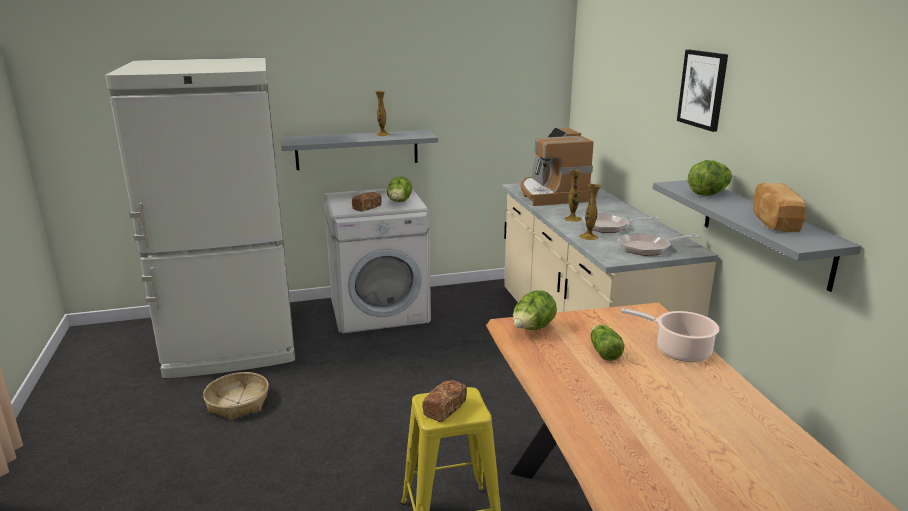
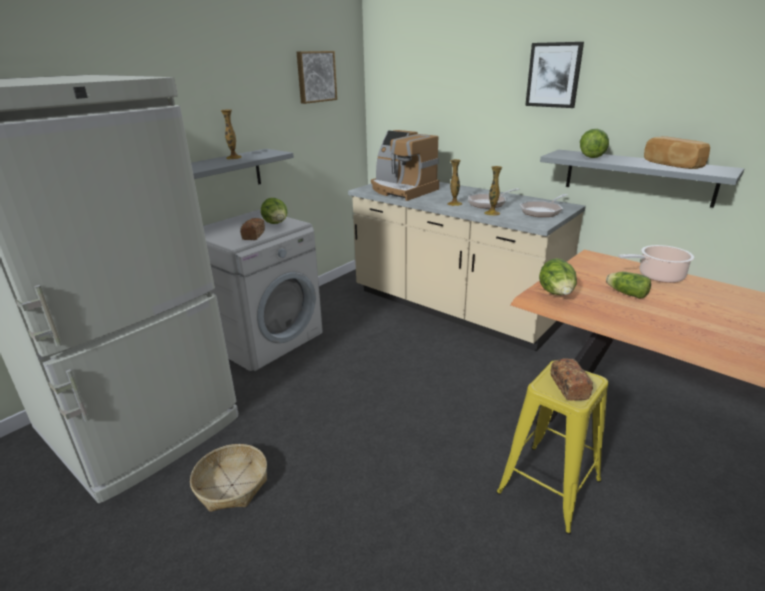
camera: 35 degrees left, 5 degrees up
none -> picture [297,51,337,104]

